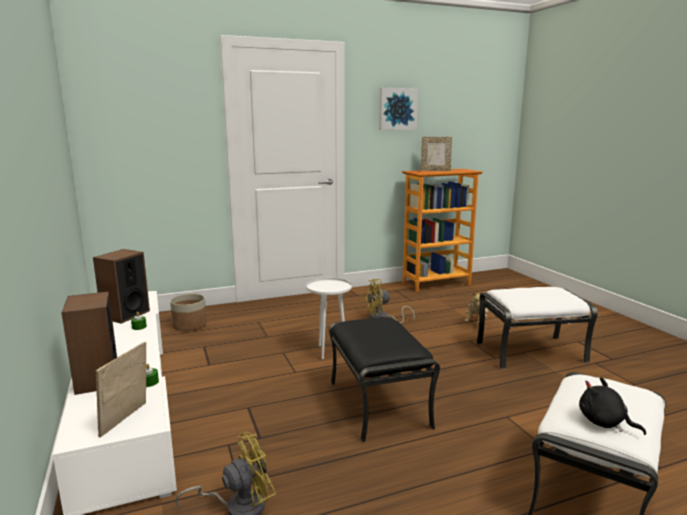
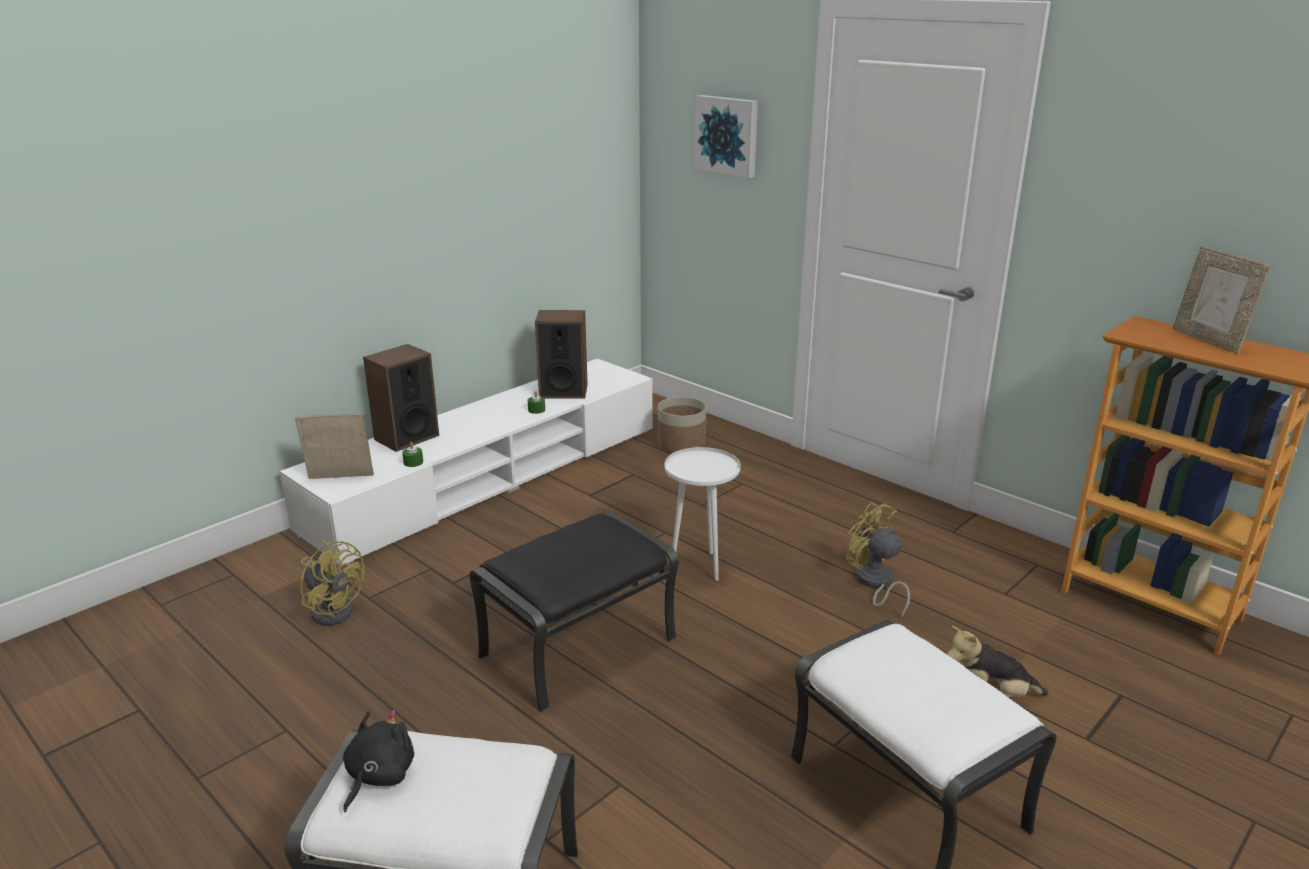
camera: 65 degrees right, 10 degrees up
picture [379,88,418,130] -> picture moved to [695,95,758,178]

